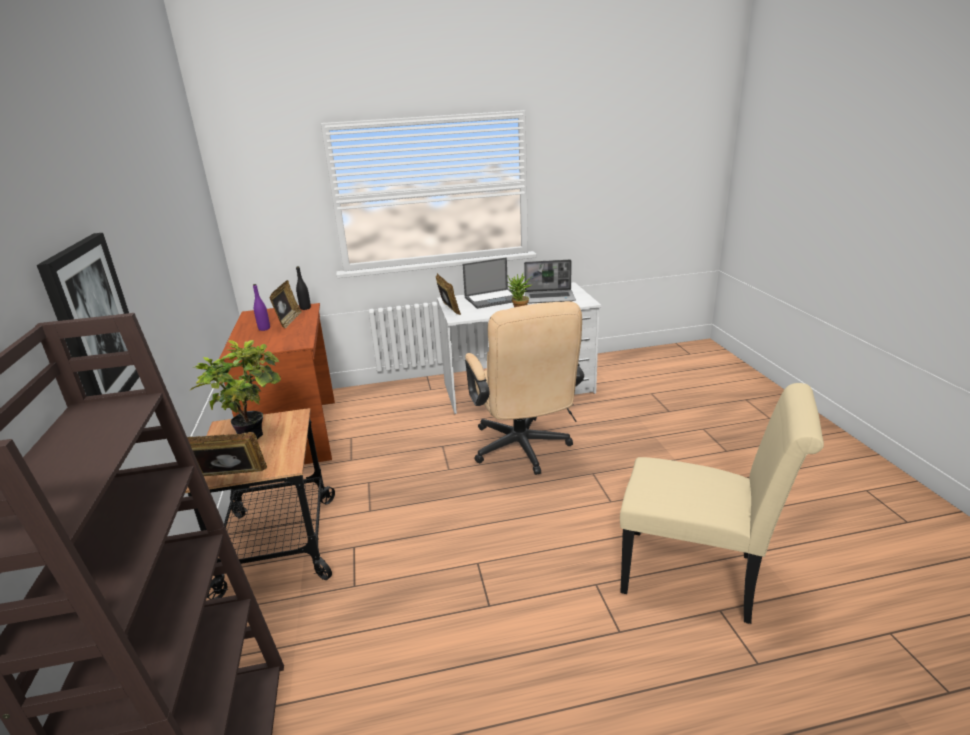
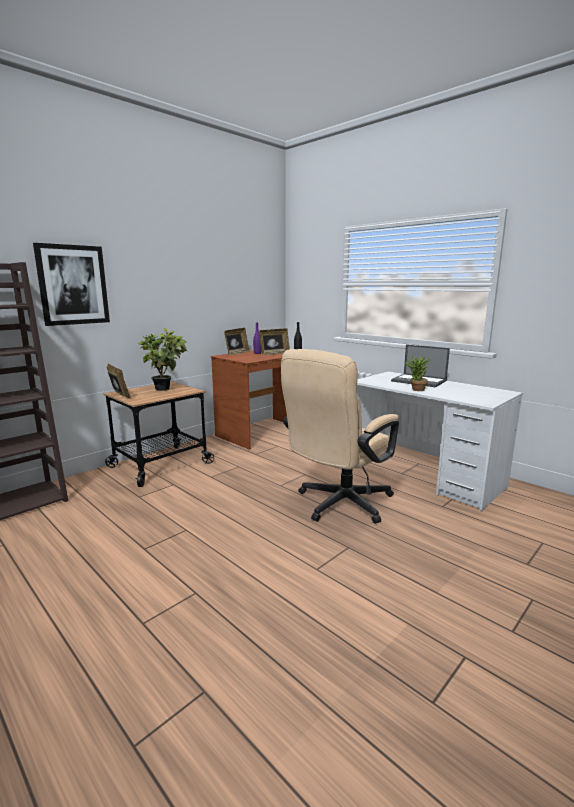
camera: 55 degrees right, 10 degrees down
picture frame [435,274,461,315] -> picture frame moved to [224,328,250,355]
laptop [524,260,576,303] -> none
beige chair [620,383,824,624] -> none

